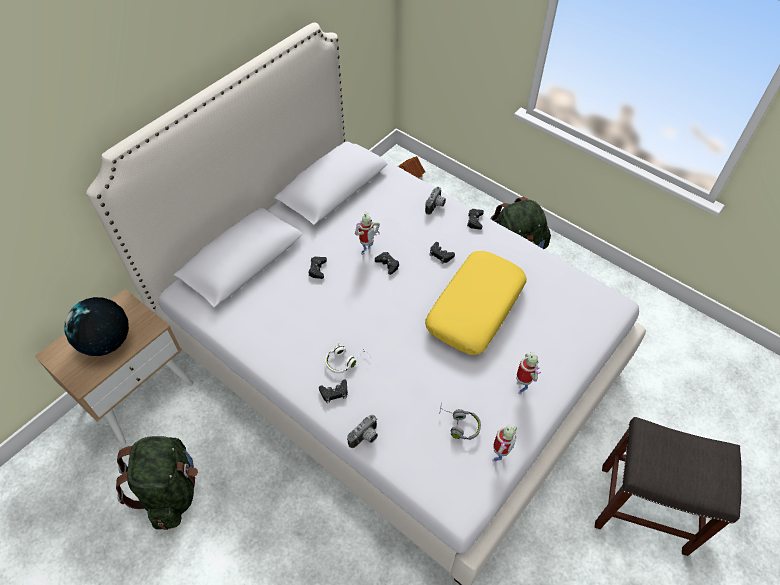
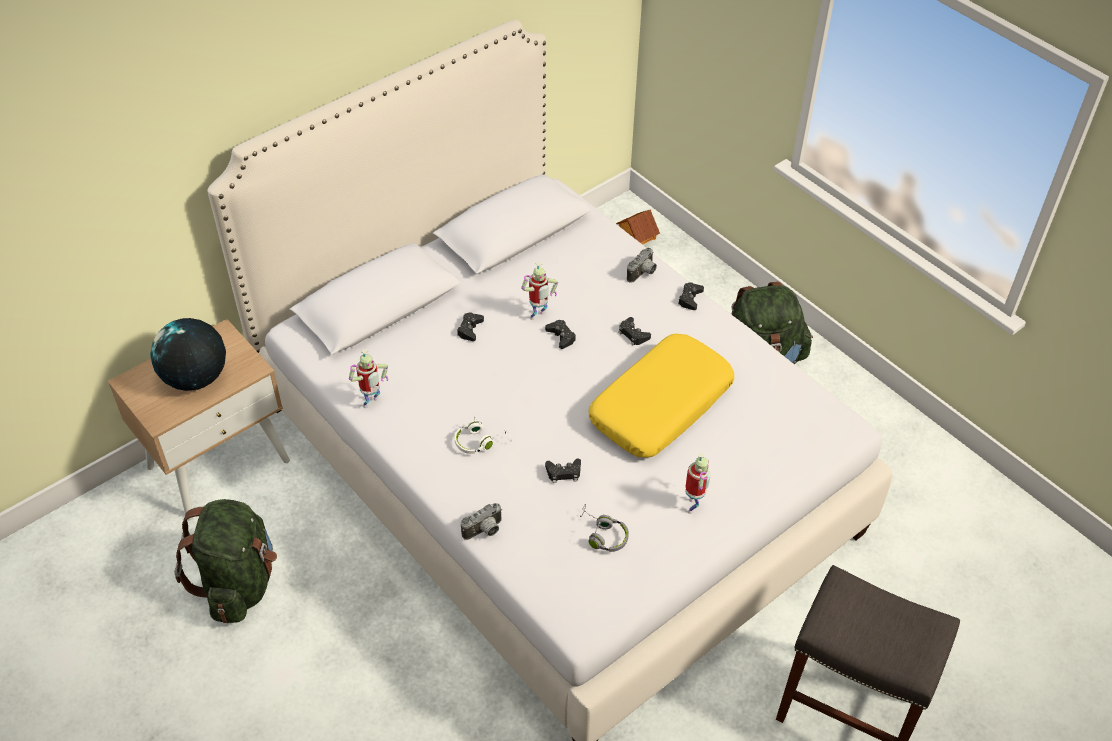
camera: 10 degrees right, 5 degrees down
black game controller [319,380,348,403] -> black game controller moved to [545,458,581,483]
toy robot [492,424,517,462] -> toy robot moved to [349,349,388,408]

